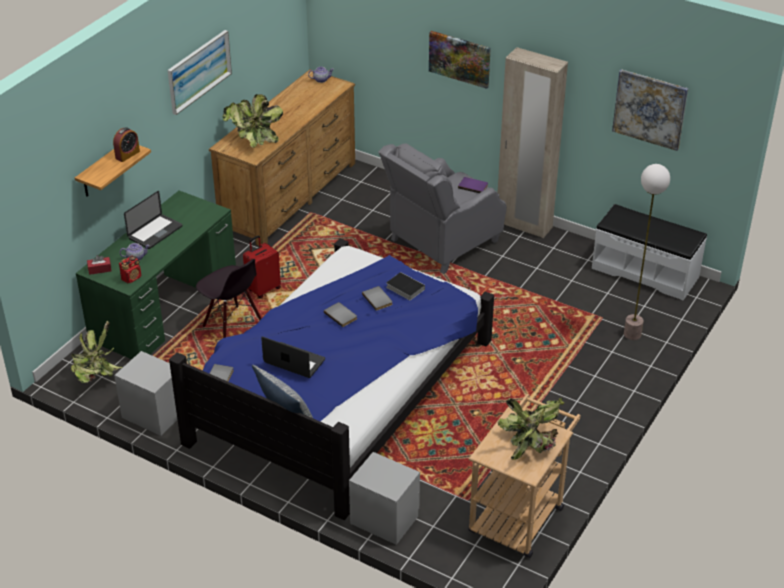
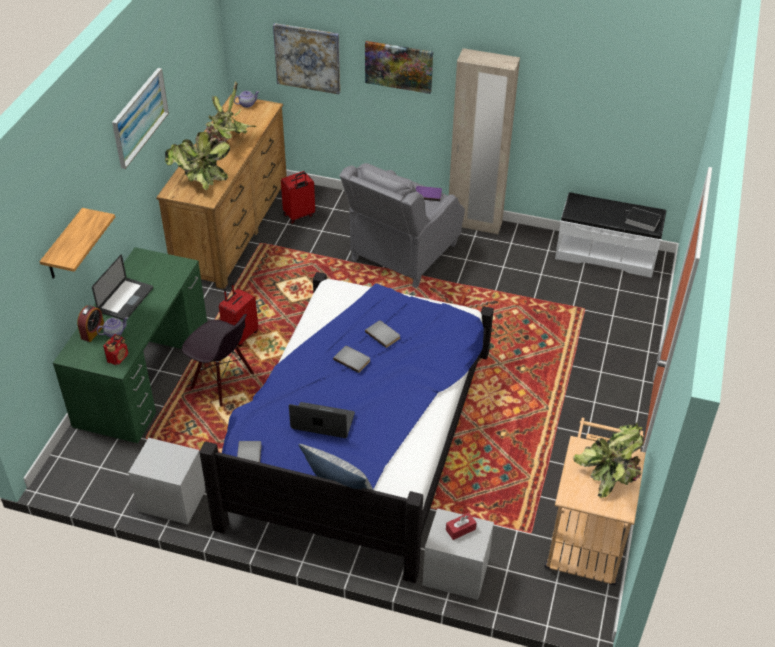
camera: 15 degrees left, 5 degrees up
potted plant [71,320,123,383] -> potted plant moved to [205,81,257,142]
red tissue box [87,255,111,275] -> red tissue box moved to [446,513,477,540]
alarm clock [113,127,140,162] -> alarm clock moved to [77,305,104,342]
book [386,272,425,300] -> book moved to [625,207,661,231]
picture [612,69,688,151] -> picture moved to [273,23,340,94]
floor lamp [624,164,670,340] -> none
none -> red suitcase [281,171,315,224]

